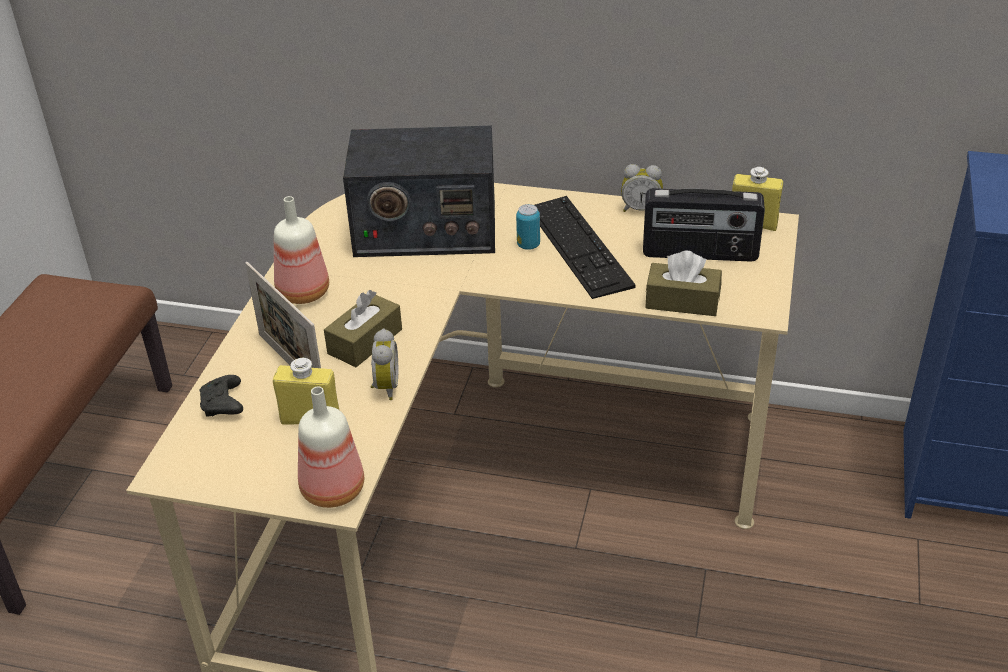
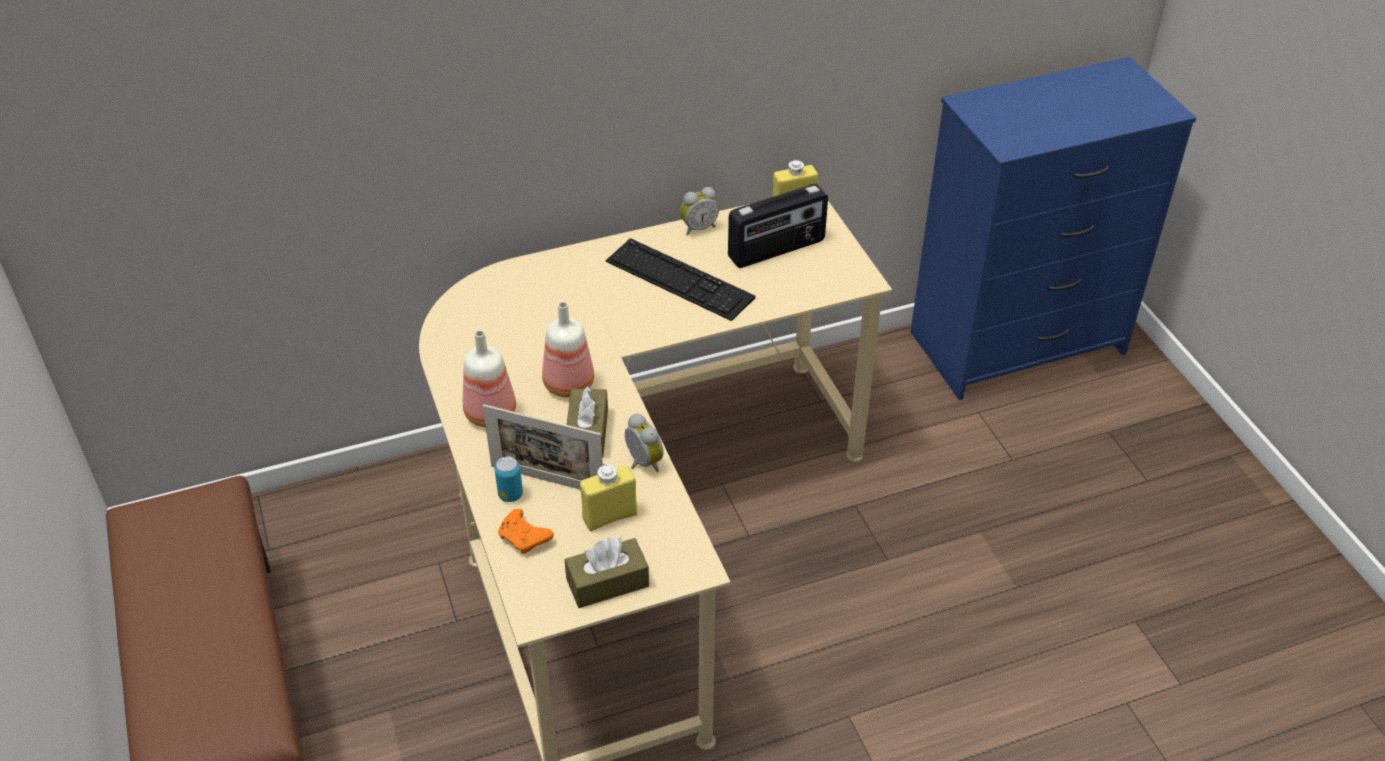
camera: 35 degrees left, 5 degrees up
black game controller [200,375,243,416] -> orange game controller [498,509,554,554]
bottle [298,386,364,508] -> bottle moved to [542,302,594,397]
radio [343,126,495,257] -> none
can [516,204,540,250] -> can moved to [495,456,523,502]
brown tissue box [645,251,722,316] -> brown tissue box moved to [565,537,649,608]

